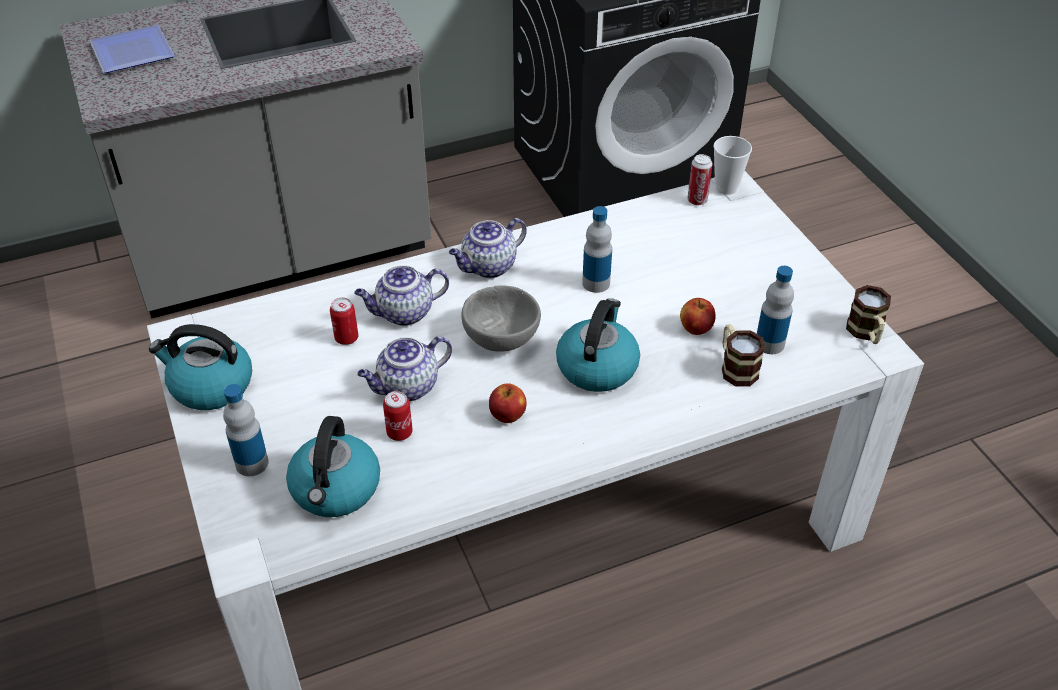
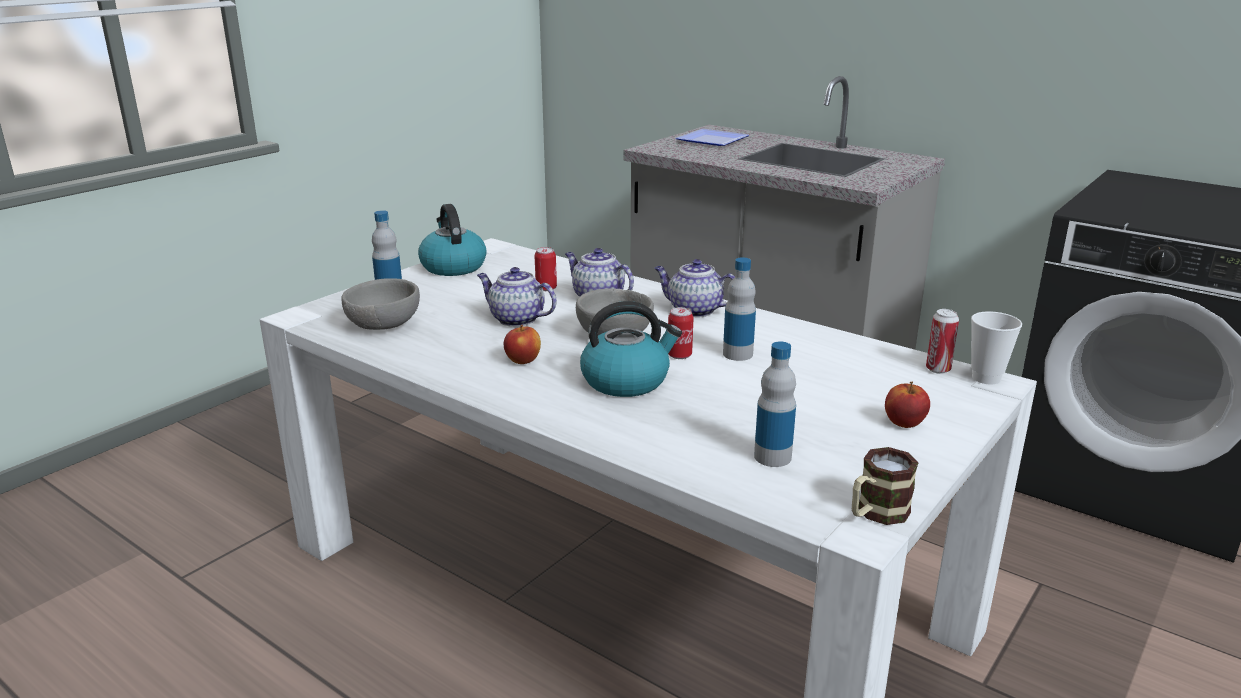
camera: 60 degrees right, 20 degrees down
kettle [286,416,380,517] -> grey bowl [342,278,420,330]
can [383,391,413,441] -> can moved to [668,307,694,359]
apple [680,298,716,335] -> apple moved to [885,381,930,428]
mug [722,324,765,386] -> none

